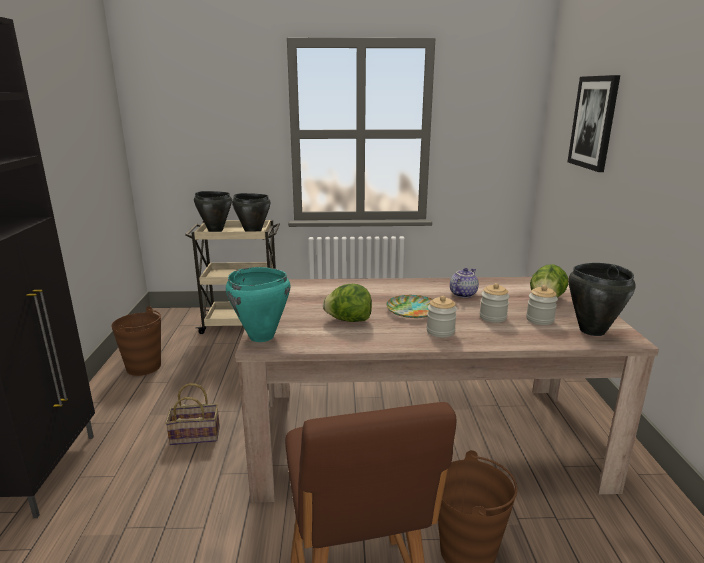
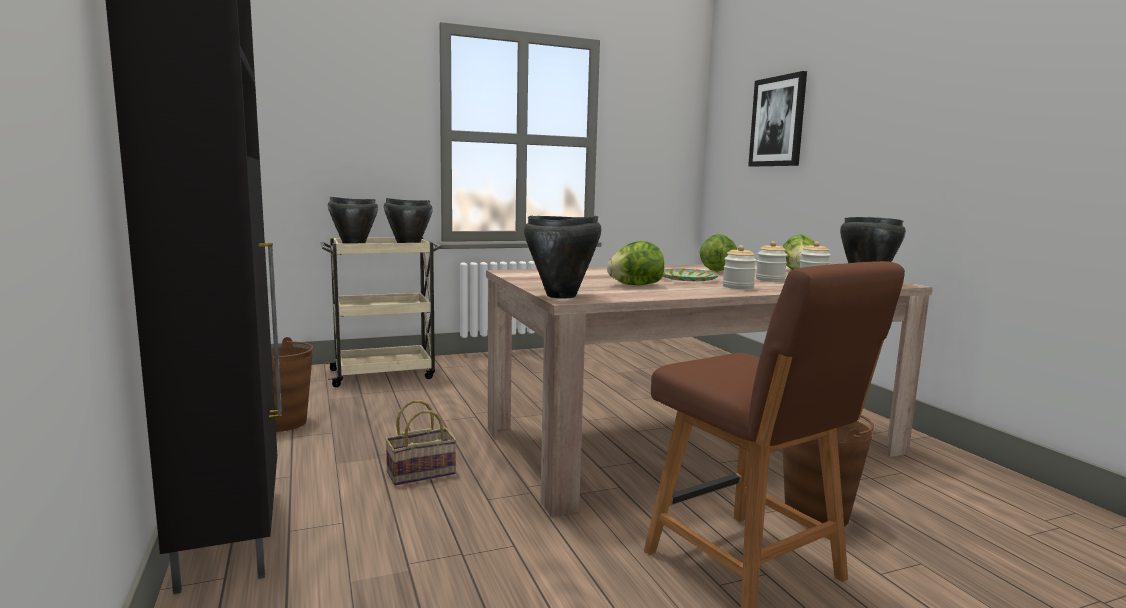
camera: 20 degrees left, 10 degrees down
turquoise cooking pot [226,267,291,342] -> black cooking pot [524,216,601,298]
teapot [450,268,479,298] -> lettuce [700,234,737,272]

